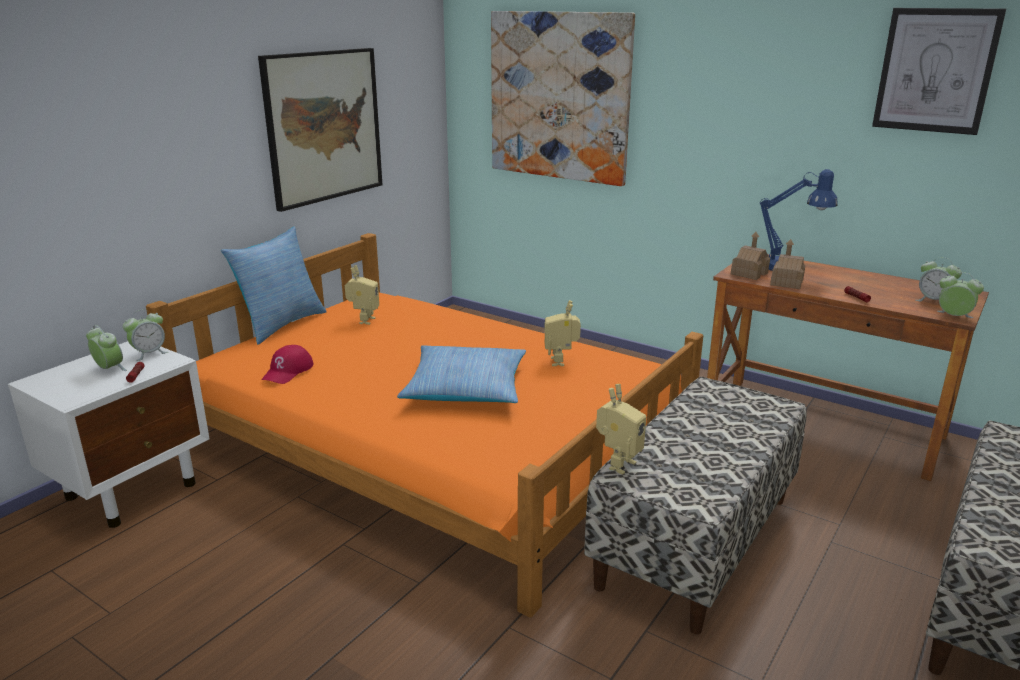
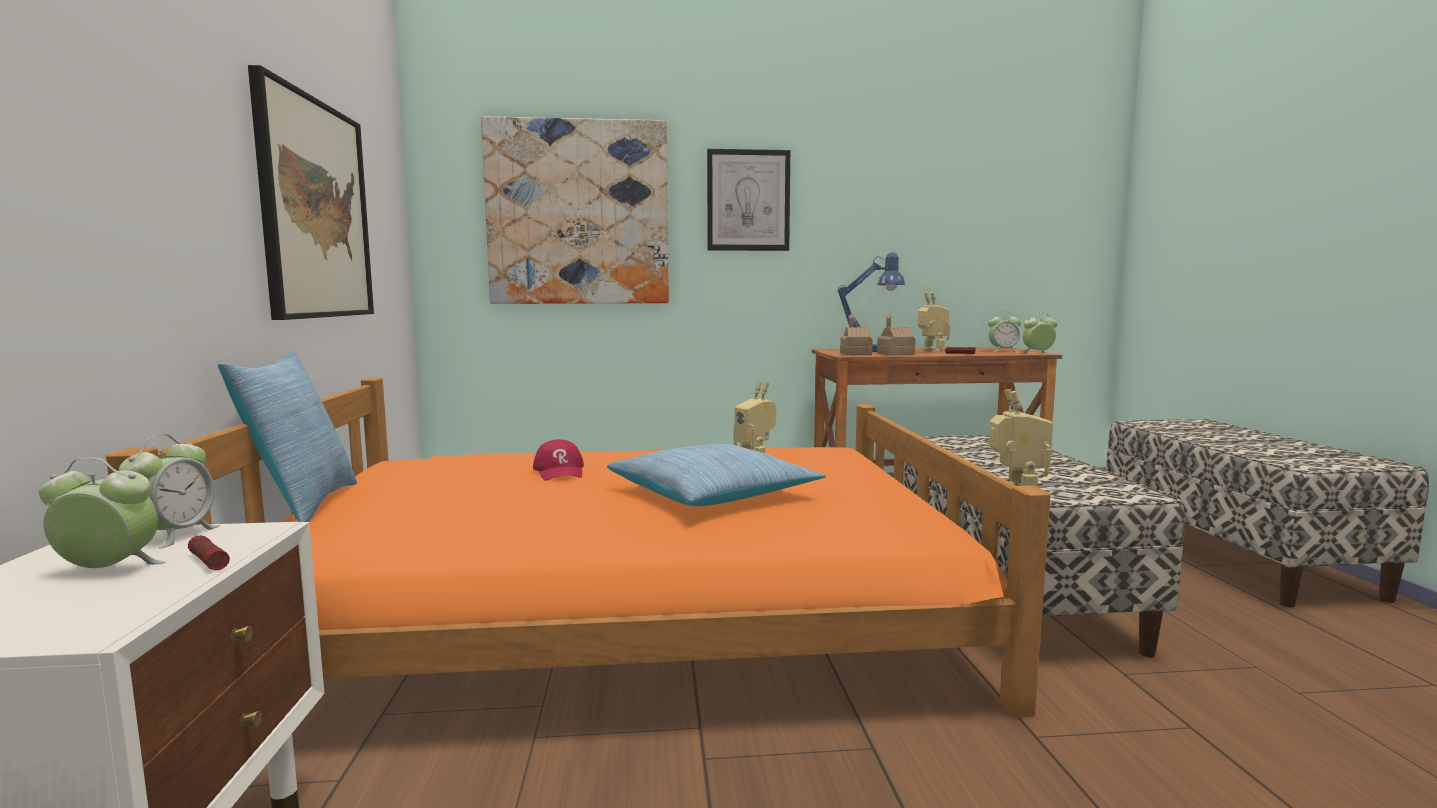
camera: 40 degrees left, 15 degrees down
red cap [261,345,313,384] -> red cap moved to [533,439,584,480]
toy robot [345,265,379,325] -> toy robot moved to [918,292,950,352]
picture [872,8,1006,135] -> picture moved to [707,149,790,251]

